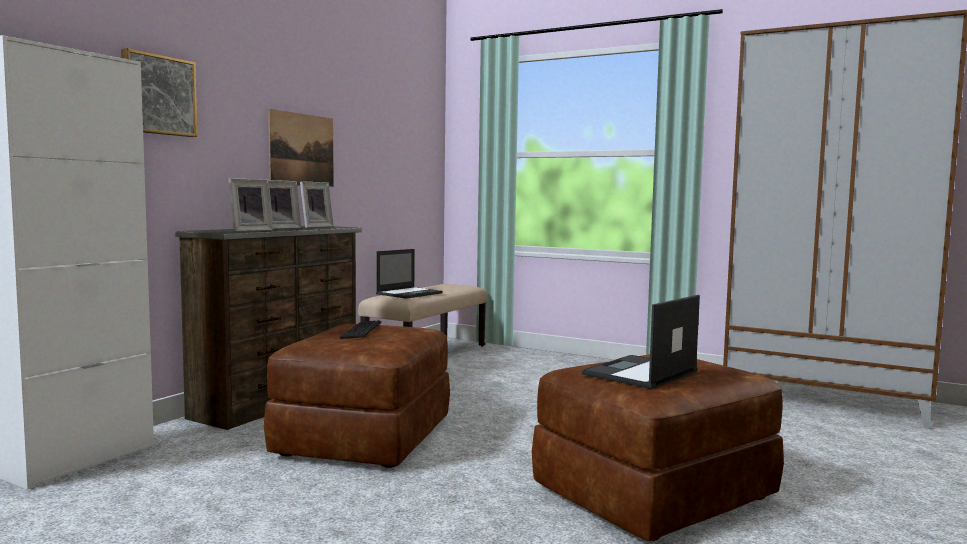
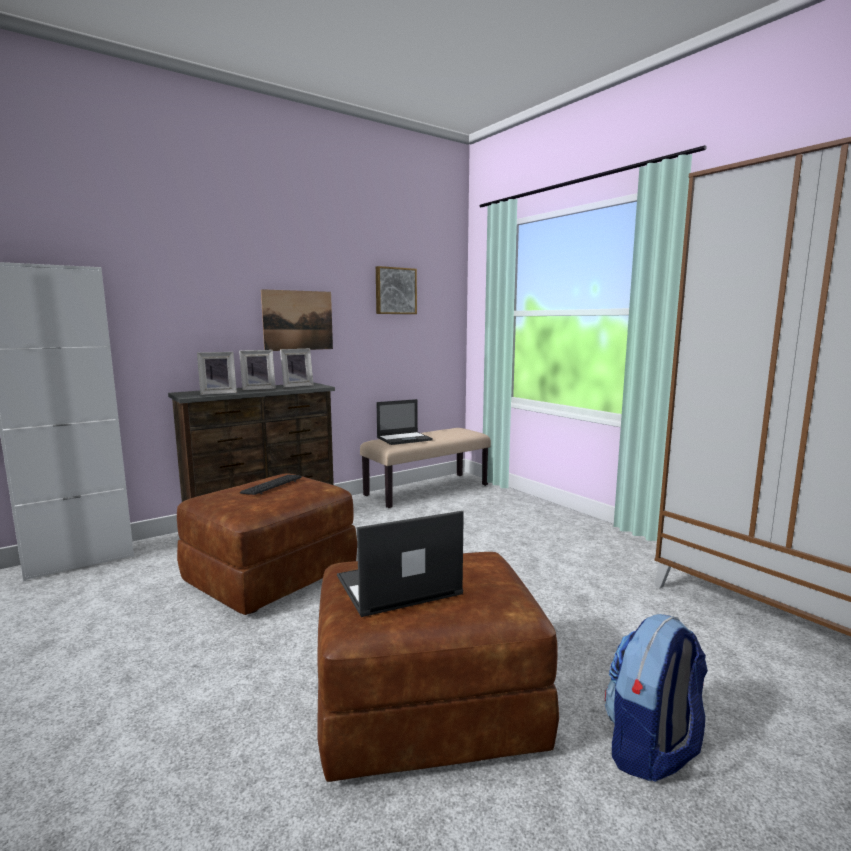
camera: 25 degrees right, 5 degrees up
picture [121,48,197,137] -> picture moved to [376,266,417,314]
none -> backpack [605,614,708,782]

